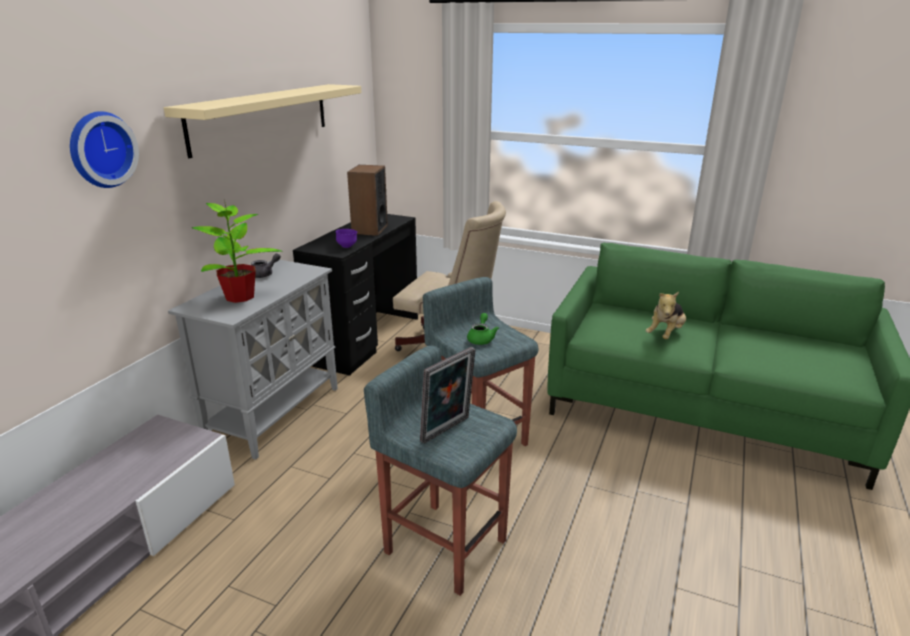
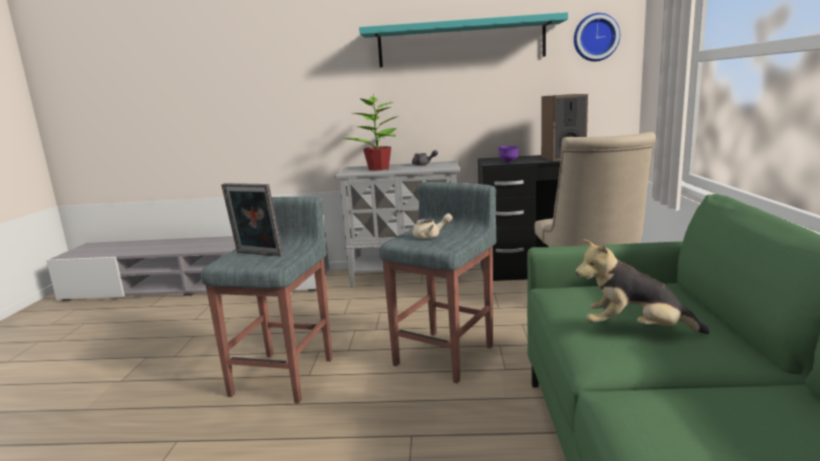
camera: 70 degrees right, 10 degrees down
wall clock [70,111,139,188] -> wall clock moved to [574,13,620,61]
beige shelf [164,84,361,158] -> turquoise shelf [359,12,568,67]
green teapot [467,313,499,345] -> beige teapot [413,213,453,239]

